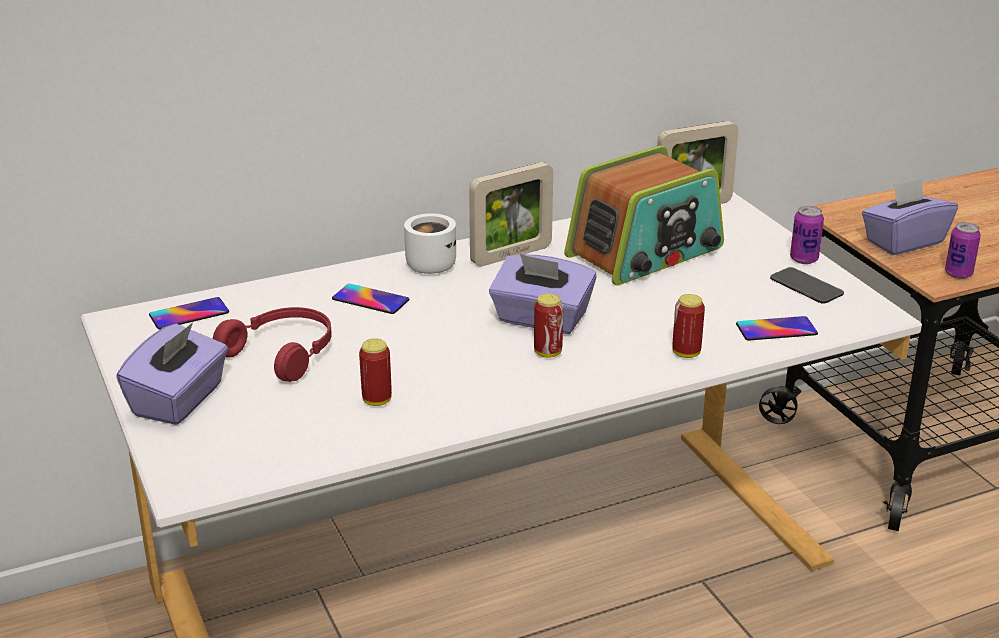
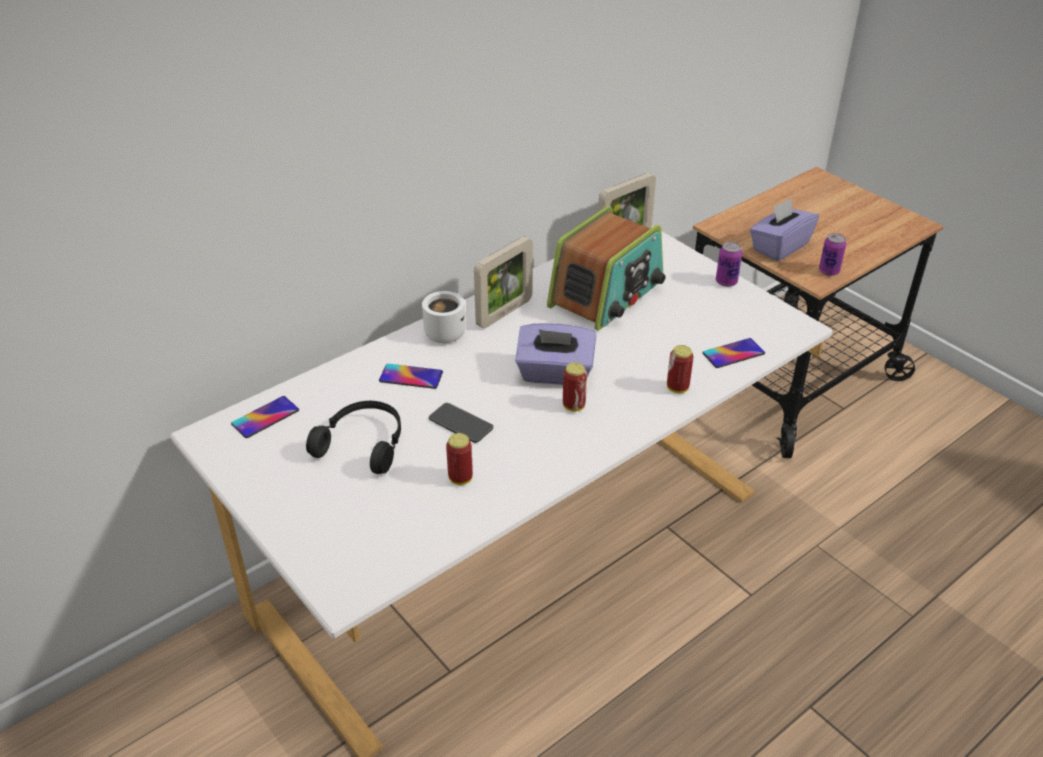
camera: 15 degrees left, 10 degrees up
purple tissue box [116,323,228,425] -> none
red headphones [213,307,332,382] -> black headphones [306,401,401,474]
phone [770,267,844,304] -> phone moved to [429,403,493,443]

